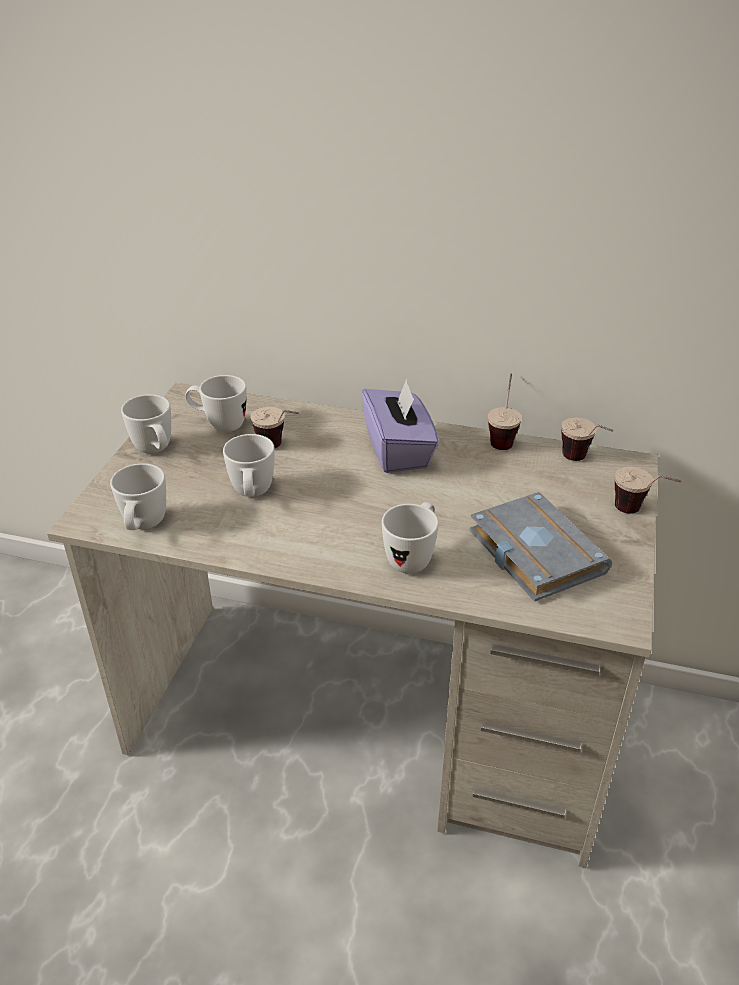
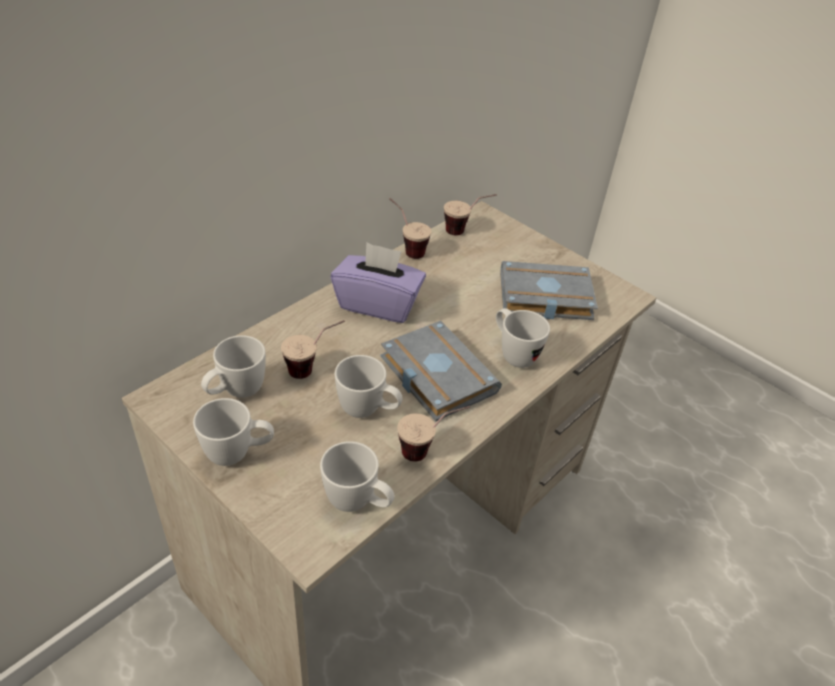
camera: 65 degrees left, 5 degrees up
cup [615,467,681,514] -> cup moved to [397,406,470,462]
none -> grey book [381,321,502,422]

